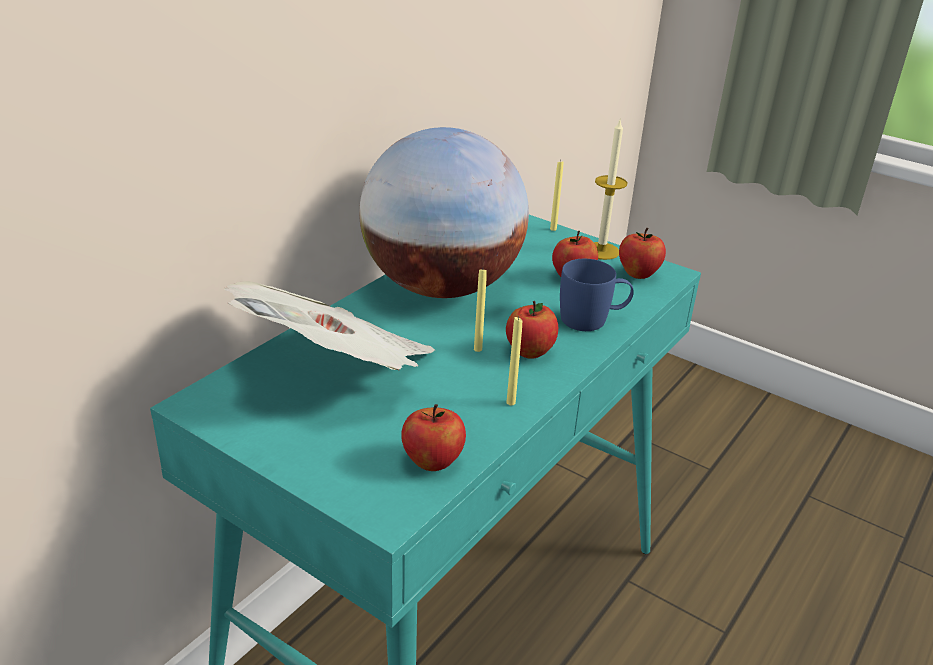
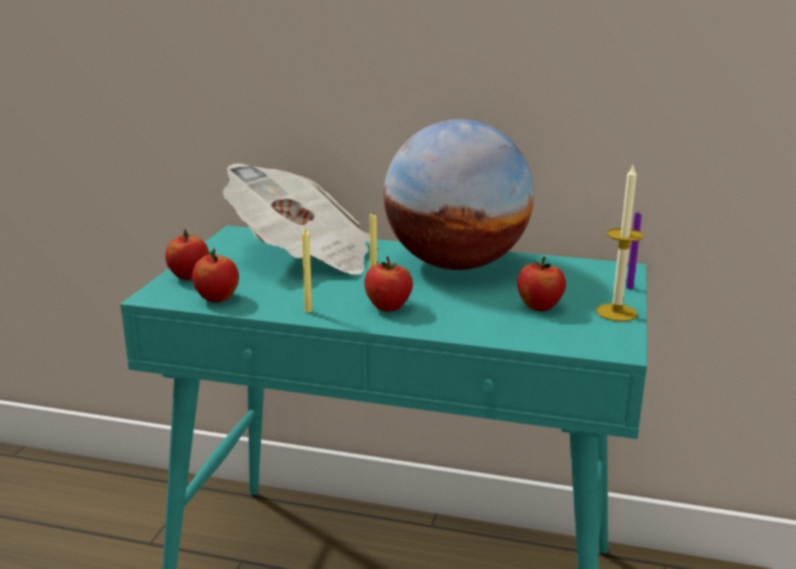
camera: 70 degrees right, 10 degrees down
yellow candle [550,160,564,231] -> purple candle [626,211,642,289]
blue mug [560,259,634,331] -> none
apple [619,228,666,279] -> apple moved to [165,229,209,280]

